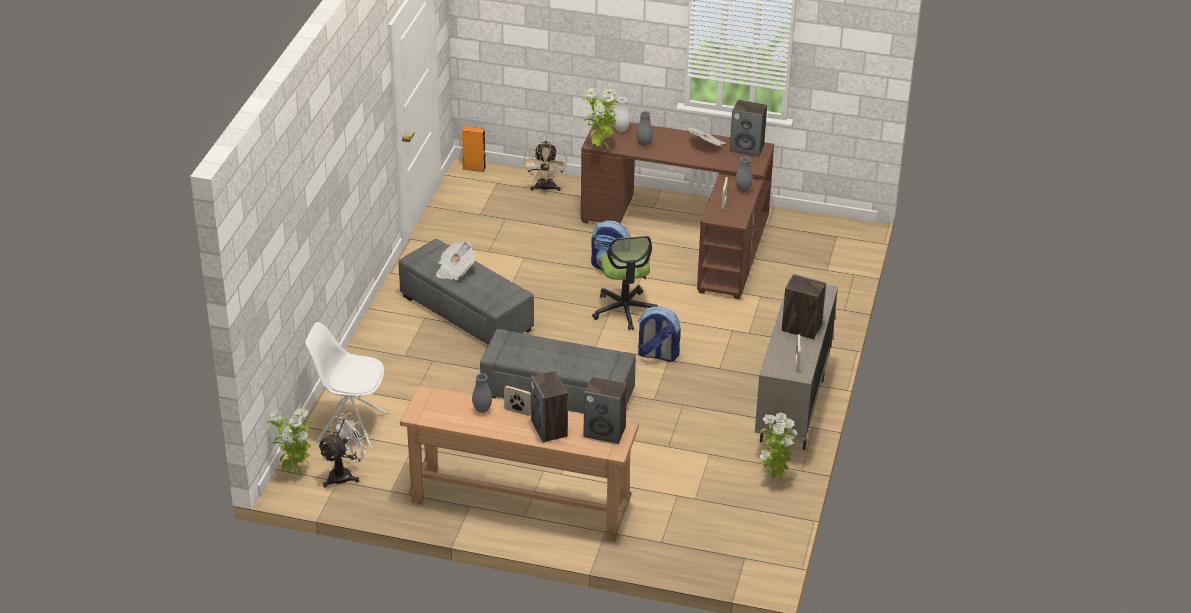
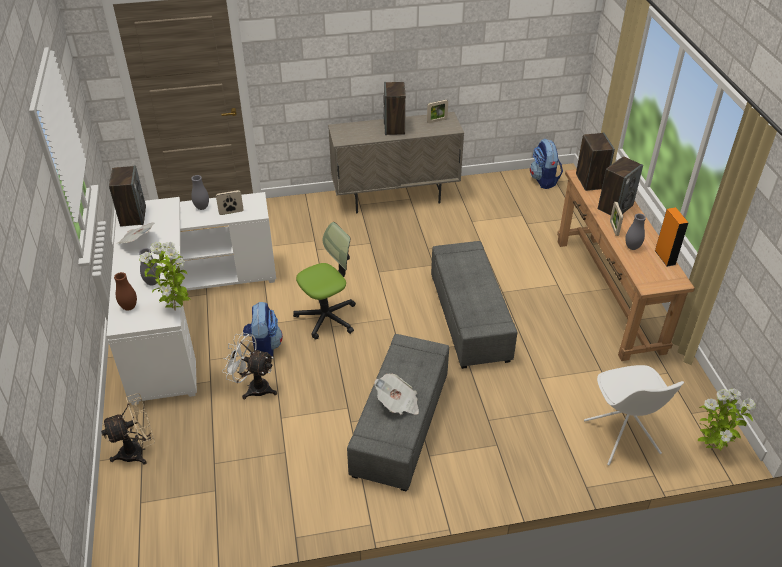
camera: 115 degrees left, 5 degrees up
white fan [317,413,372,488] -> white fan moved to [222,333,277,399]
orange speaker [462,126,486,172] -> orange speaker moved to [655,207,689,267]
brown desk [581,118,774,299] -> white desk [106,192,276,405]
white vase [614,97,630,132] -> brown vase [114,272,137,311]
backpack [638,307,681,362] -> backpack moved to [530,139,563,189]
potted plant [759,412,797,480] -> none

